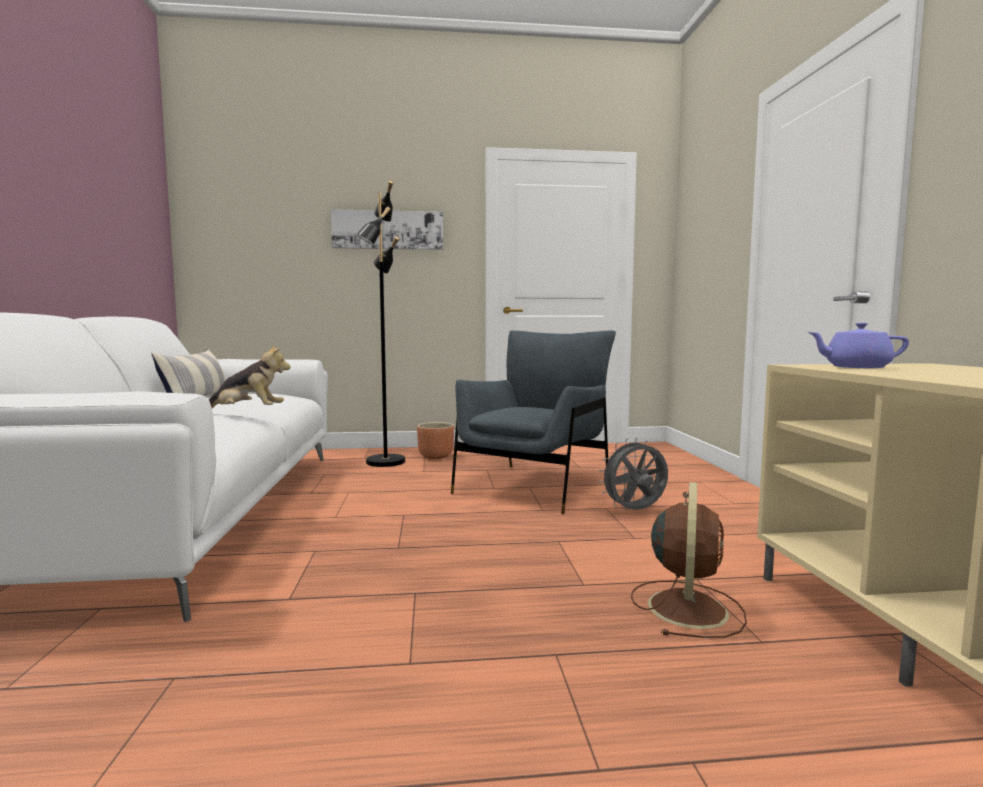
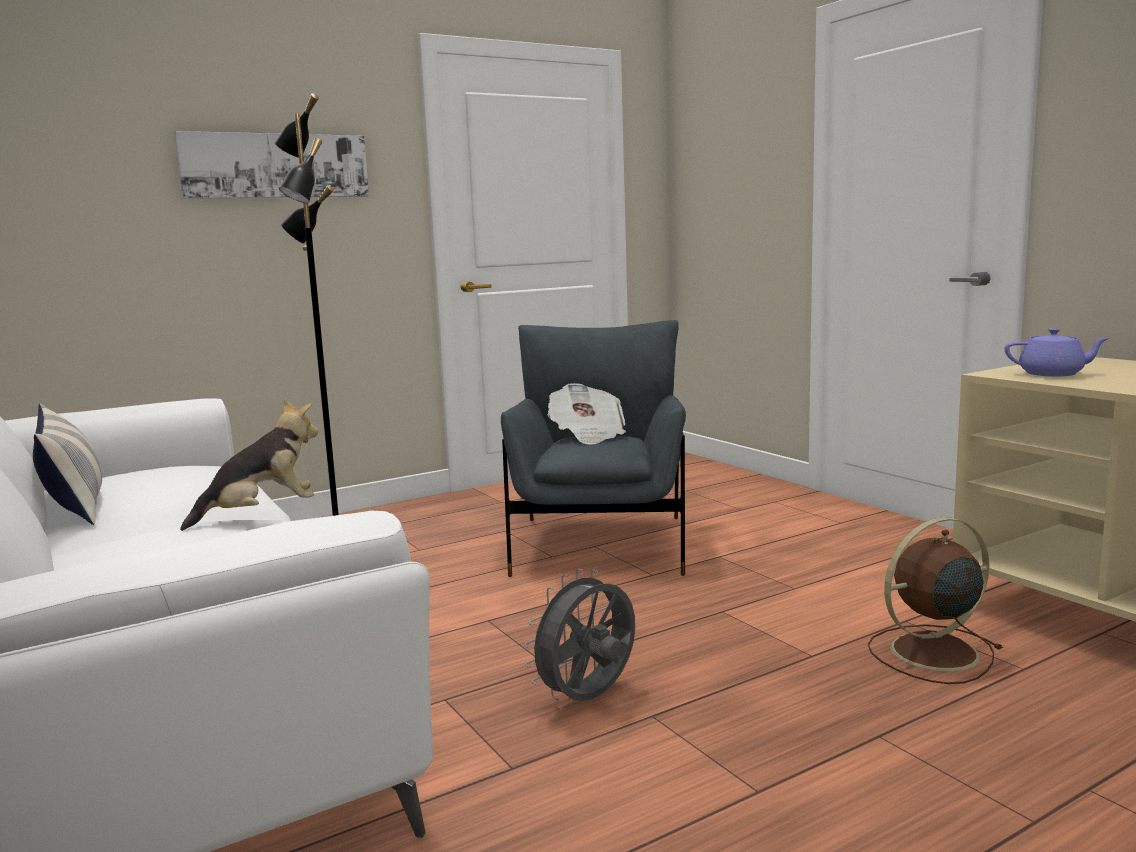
camera: 25 degrees left, 5 degrees up
brown planter [417,422,454,459] -> none
grey fan [599,438,668,510] -> grey fan moved to [524,569,635,701]
brown fan [631,482,747,638] -> brown fan turned 105 degrees counterclockwise [868,517,1003,684]
purple teapot [808,323,909,368] -> purple teapot turned 150 degrees counterclockwise [1004,328,1110,377]
none -> newspaper [548,383,626,445]

